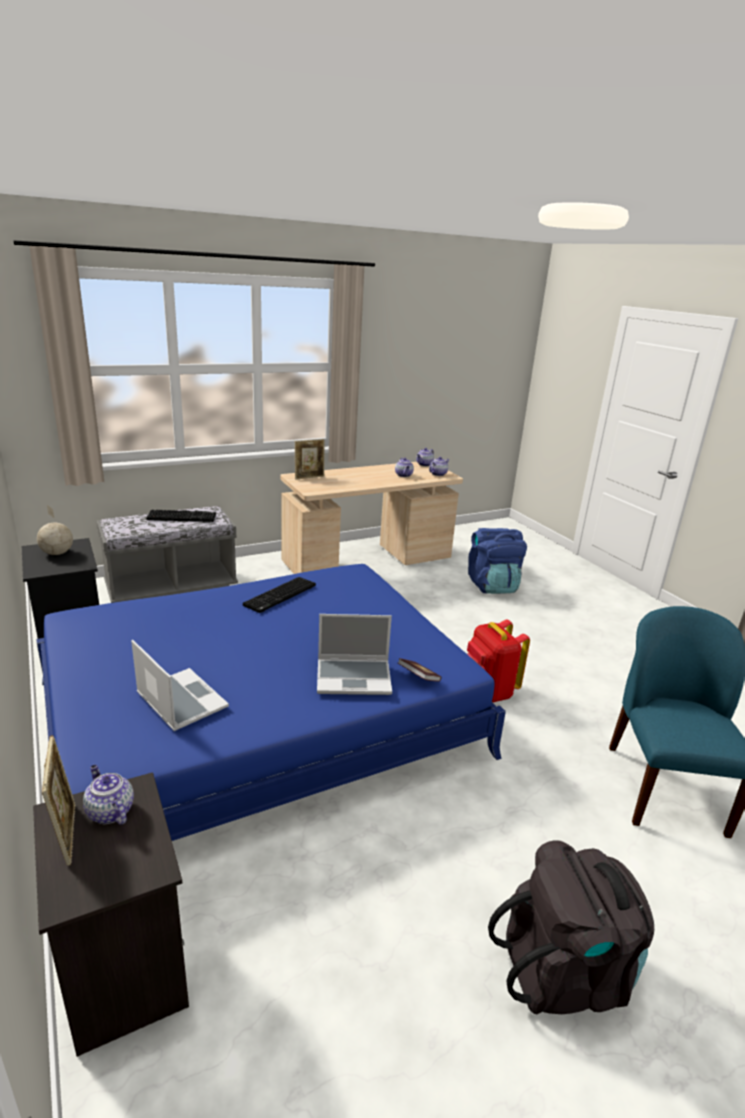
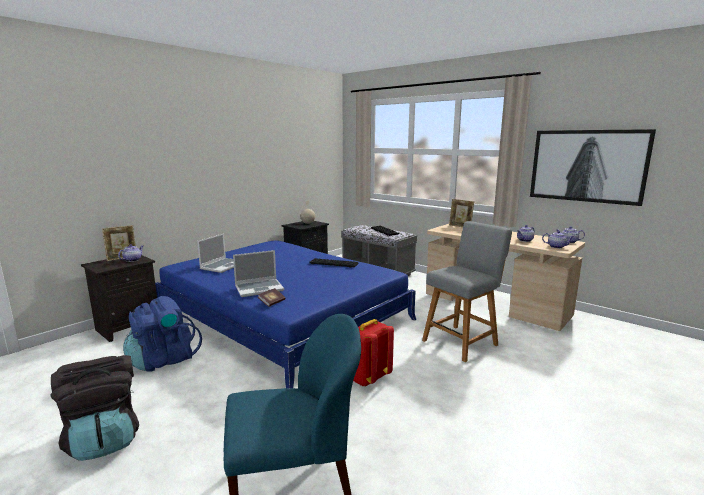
camera: 70 degrees right, 10 degrees down
laptop [317,614,392,695] -> laptop turned 90 degrees counterclockwise [233,250,284,297]
blue backpack [468,528,527,594] -> blue backpack moved to [123,296,202,372]
none -> grey chair [422,221,512,362]
none -> picture [530,129,656,206]

